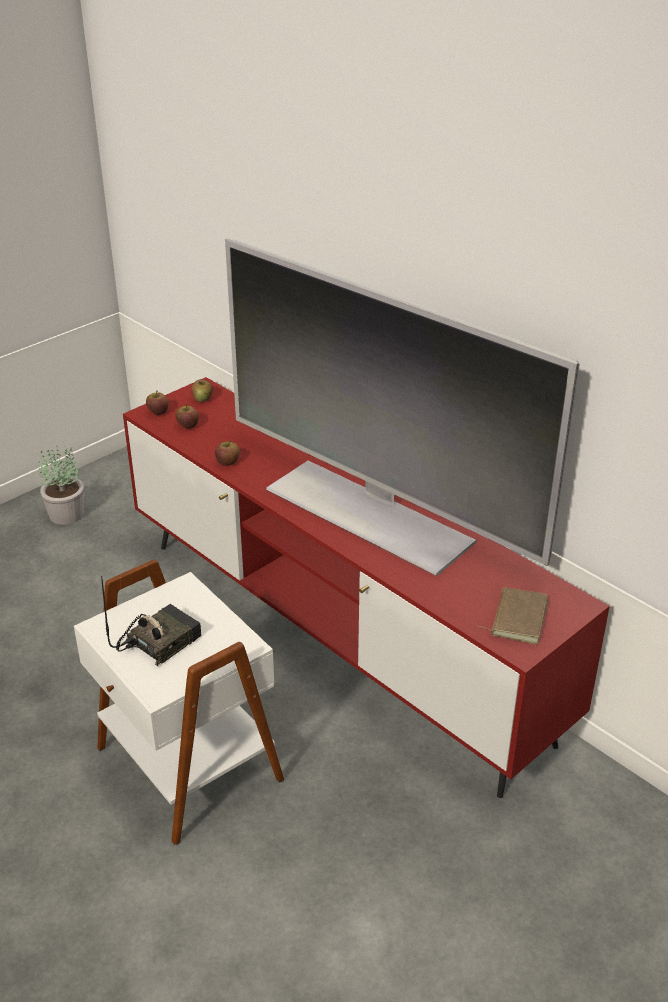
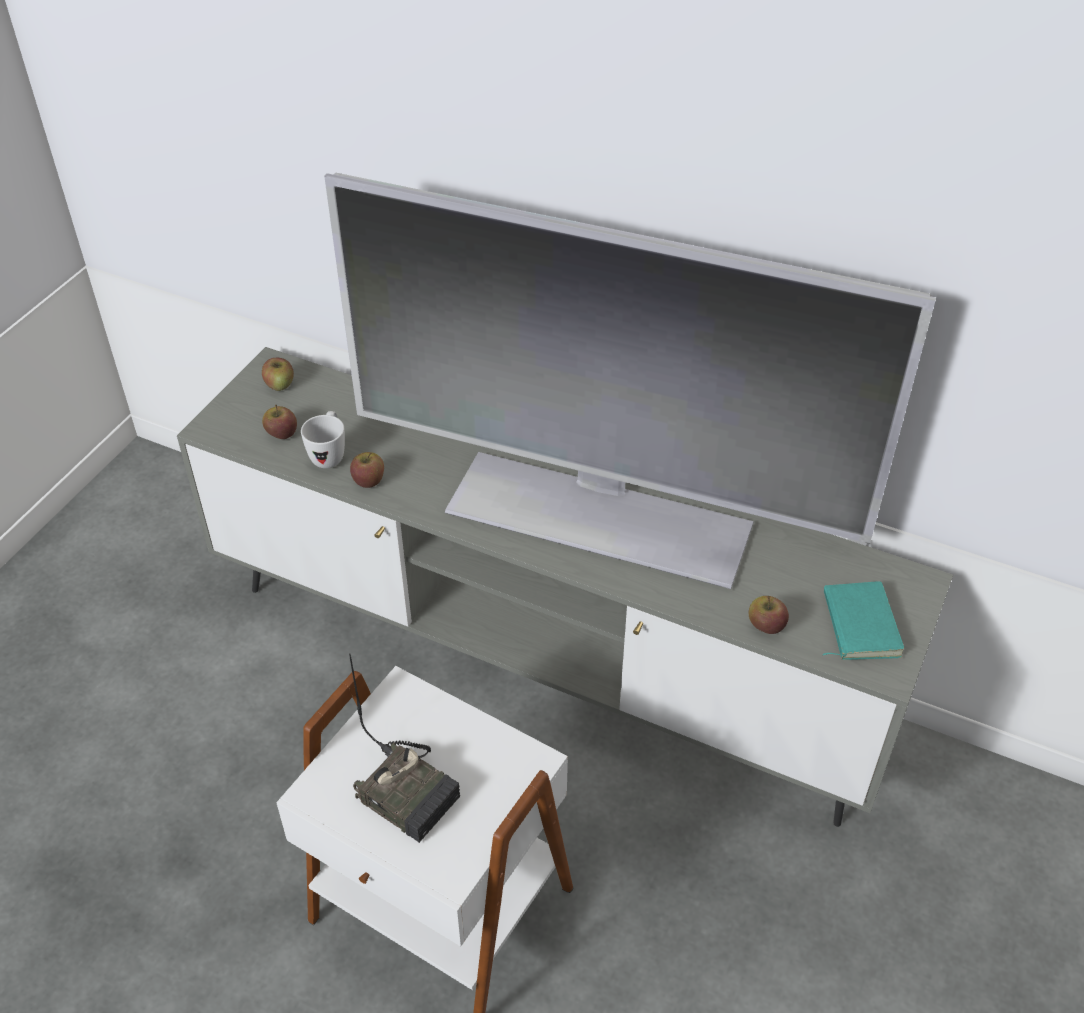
camera: 20 degrees left, 10 degrees up
potted plant [38,445,84,525] -> none
radio [101,576,202,666] -> radio turned 105 degrees clockwise [349,653,460,843]
red tv stand [123,377,610,798] -> grey tv stand [177,347,953,827]
apple [146,390,169,415] -> apple moved to [749,596,789,634]
brown book [477,587,548,644] -> turquoise book [823,581,904,660]
none -> white mug [301,411,345,468]

